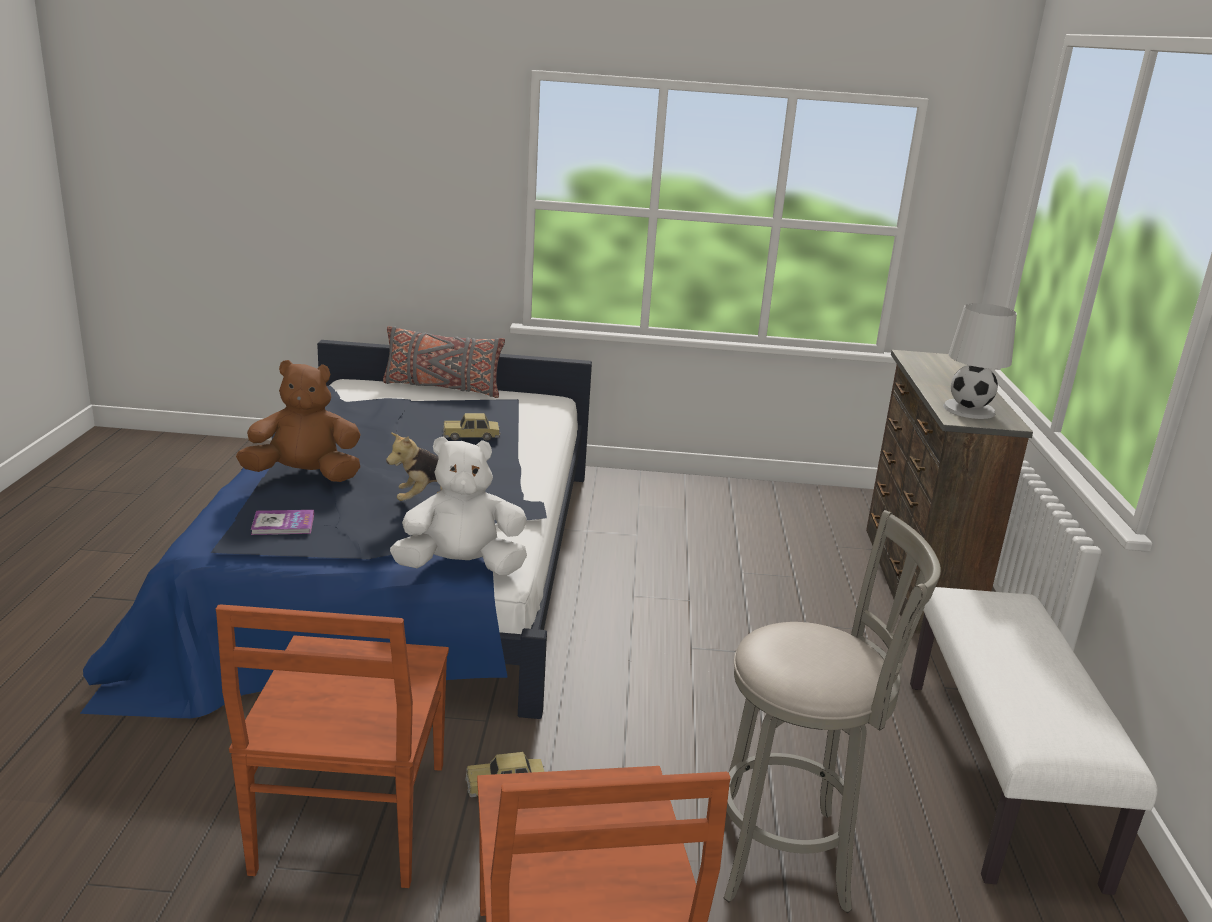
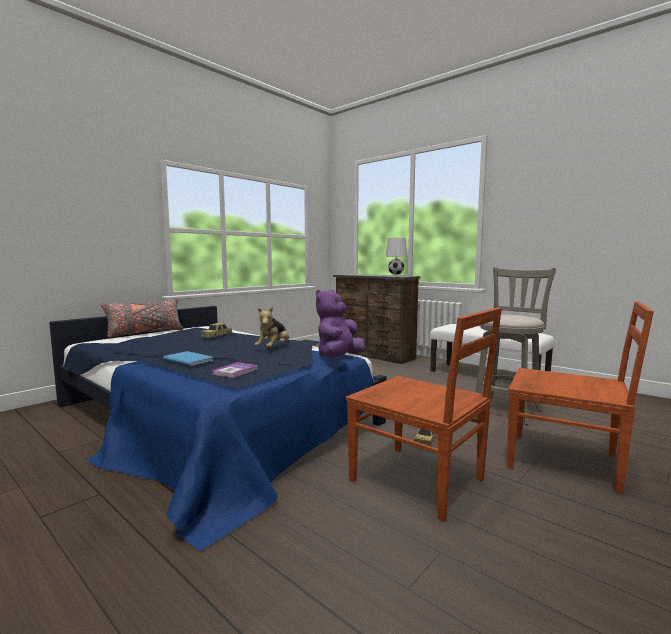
camera: 50 degrees left, 15 degrees down
brown plush toy [236,360,361,482] -> blue book [163,351,213,366]
white plush toy [390,436,527,575] -> purple plush toy [316,290,365,358]

